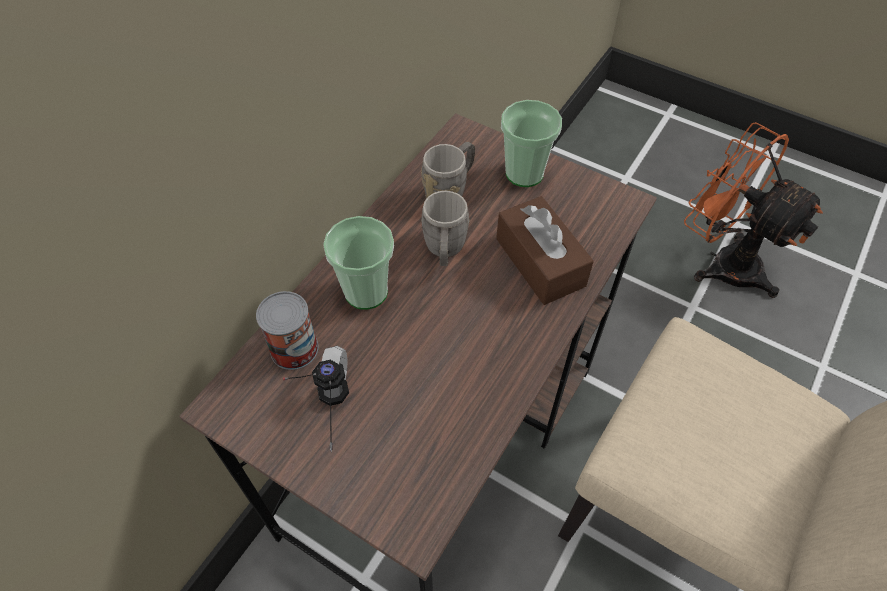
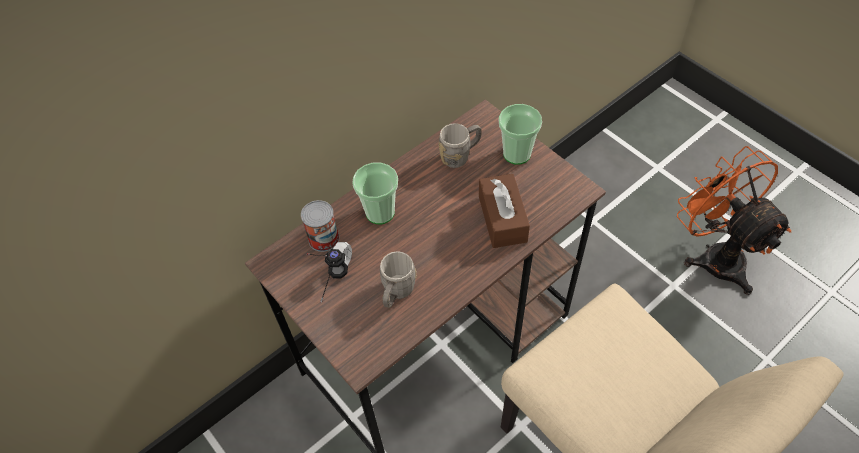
camera: 20 degrees right, 0 degrees up
grey mug [421,191,470,266] -> grey mug moved to [380,251,417,308]

